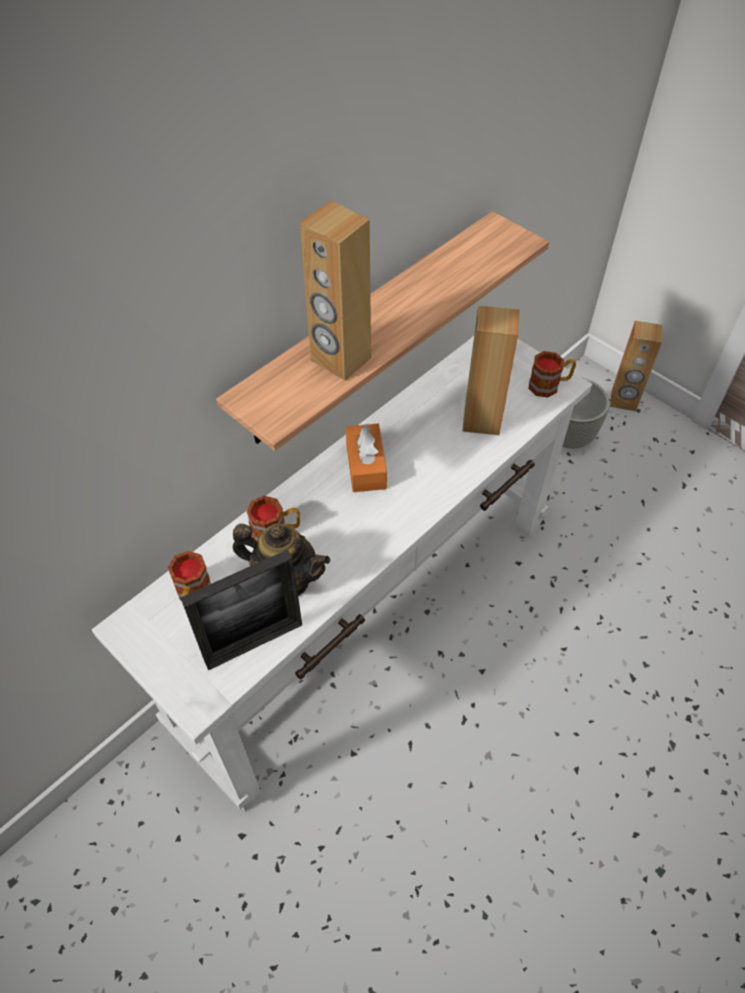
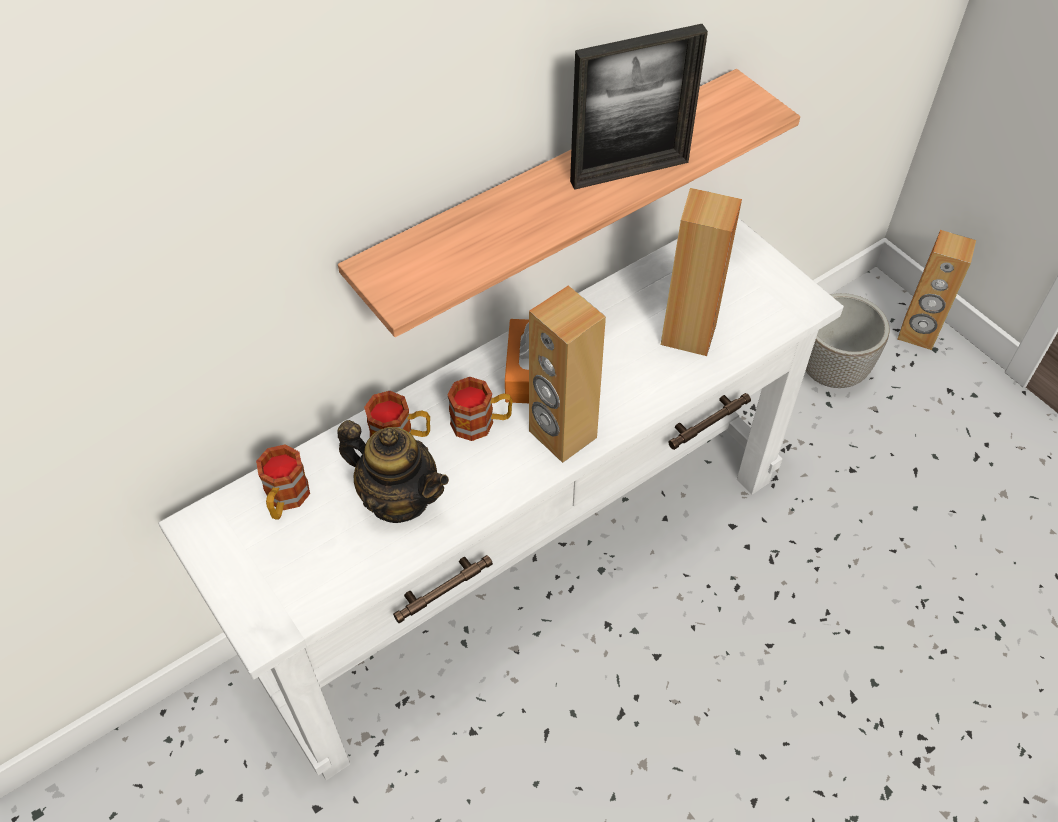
camera: 10 degrees right, 0 degrees up
picture frame [181,549,302,670] -> picture frame moved to [570,24,708,190]
brown speaker [300,201,371,381] -> brown speaker moved to [529,285,606,463]
mug [529,351,576,397] -> mug moved to [448,377,513,441]

